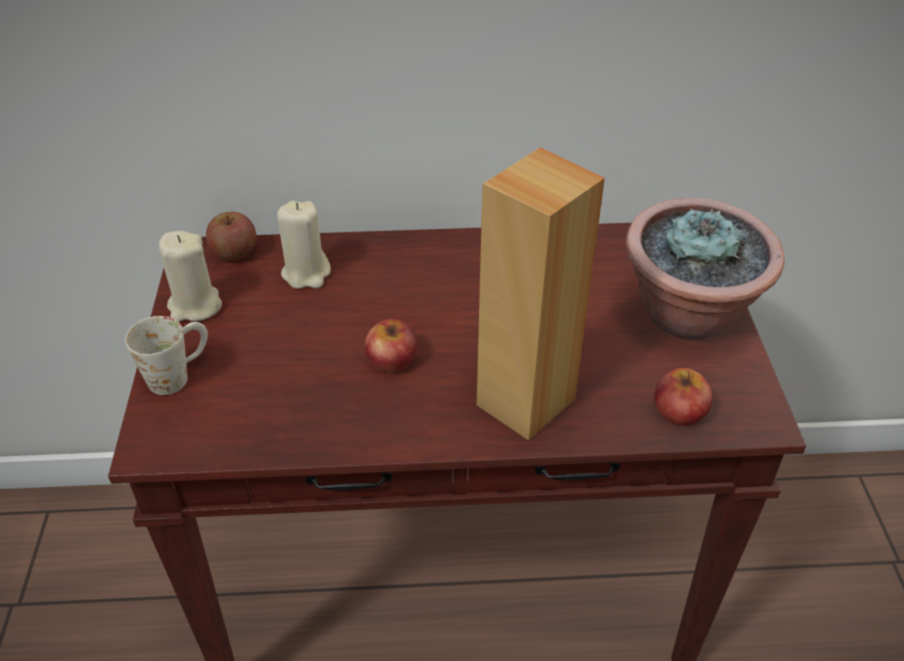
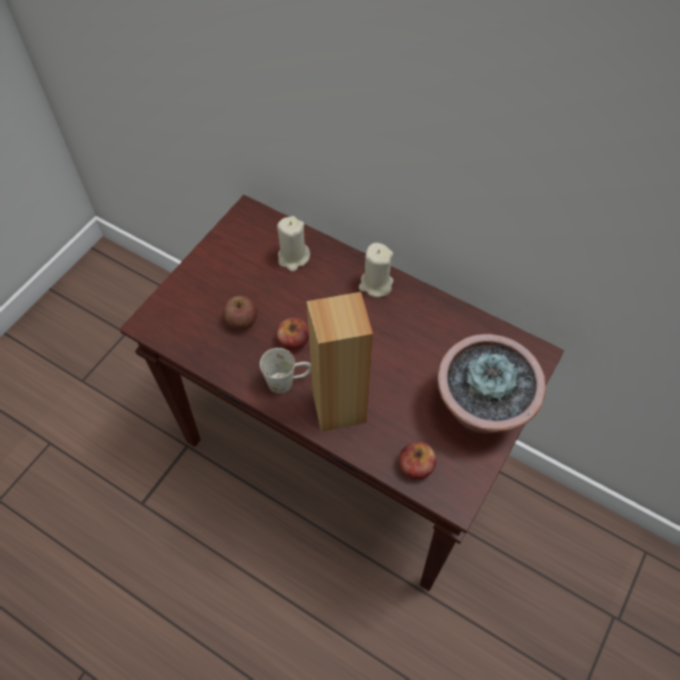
camera: 35 degrees right, 15 degrees up
white mug [125,316,208,395] -> white mug moved to [260,348,311,394]
beige candle [159,231,222,322] -> beige candle moved to [359,243,394,297]
apple [206,212,256,261] -> apple moved to [223,295,257,329]

